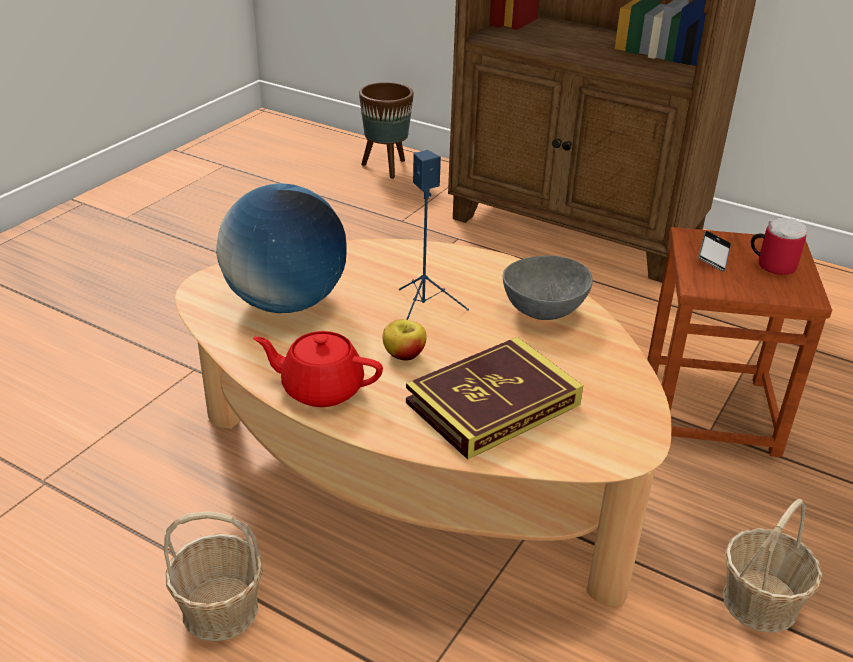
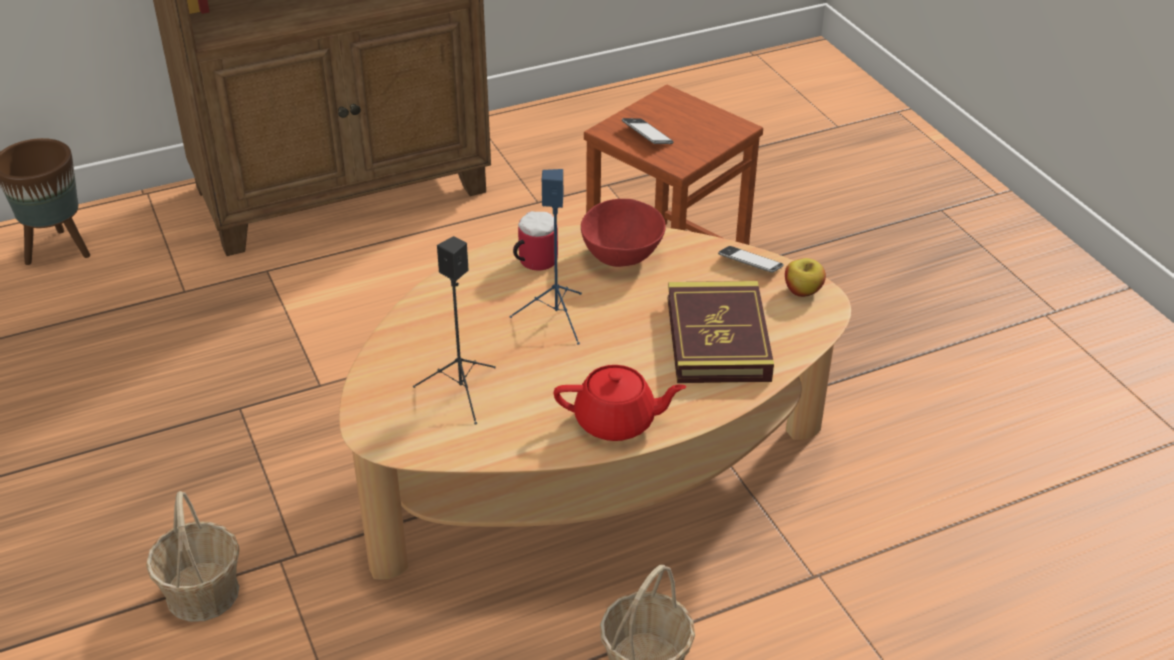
camera: 55 degrees left, 5 degrees up
globe [216,184,347,313] -> black speaker [413,236,496,425]
red teapot [253,331,383,407] -> red teapot turned 135 degrees counterclockwise [553,365,686,441]
apple [382,319,427,361] -> apple moved to [785,258,826,297]
grey bowl [503,255,593,320] -> red bowl [581,199,666,267]
basket [723,499,823,633] -> basket moved to [146,491,240,622]
mug [751,218,808,275] -> mug moved to [513,211,558,270]
none -> phone [718,246,783,273]

